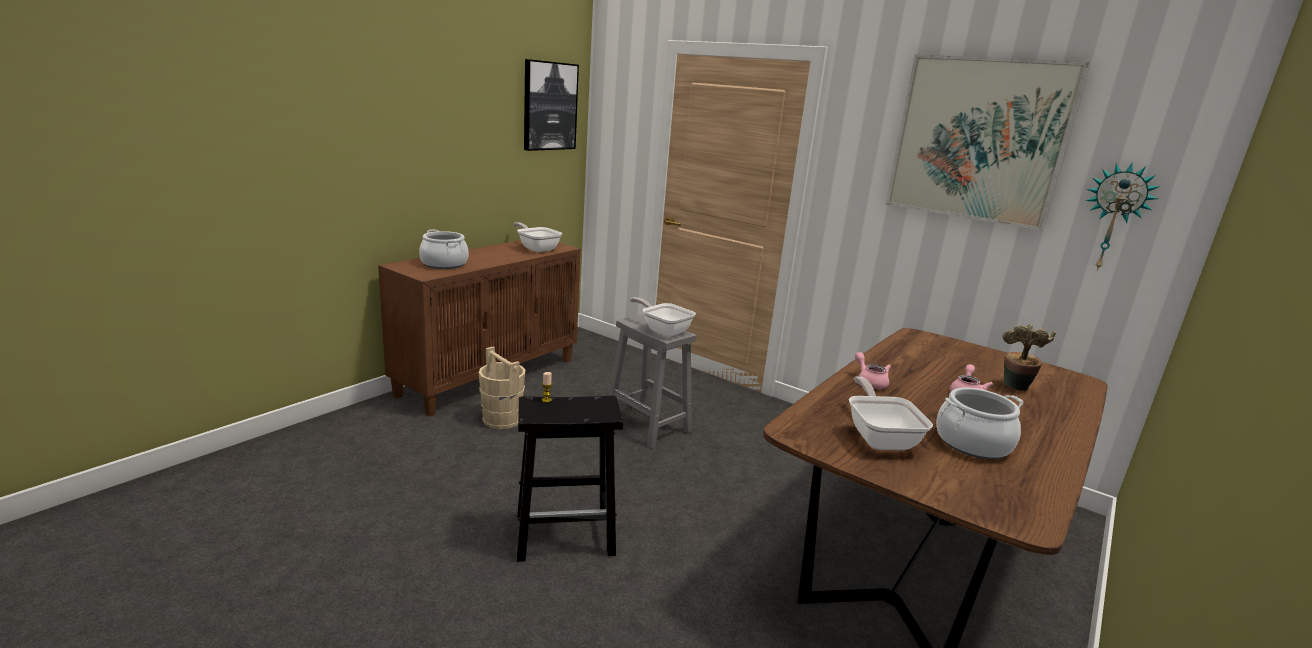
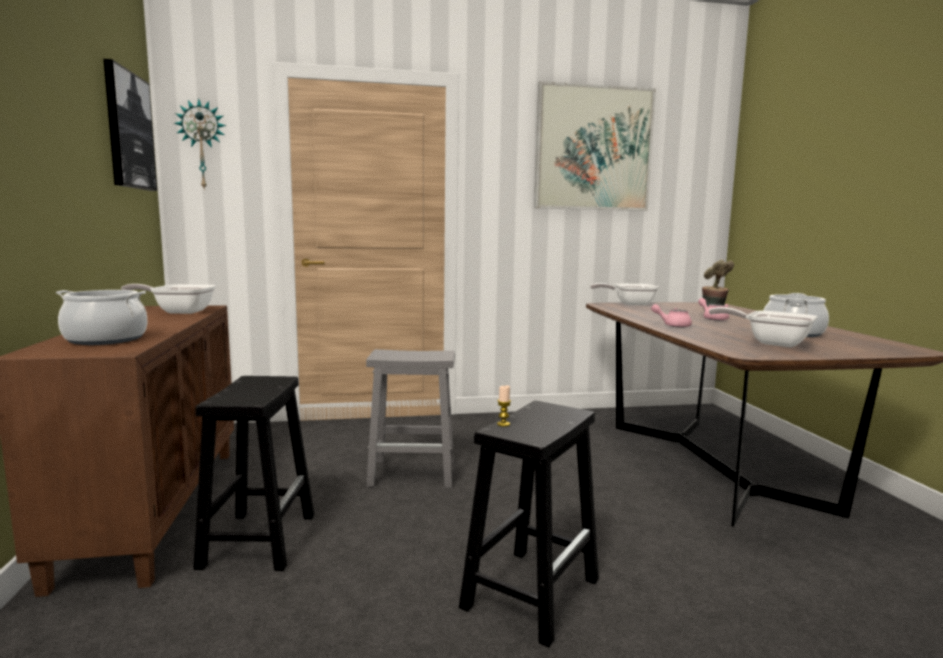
camera: 45 degrees left, 10 degrees down
beige bucket [479,346,526,429] -> black stool [193,376,314,571]
frying pan [630,297,696,337] -> frying pan moved to [590,283,659,306]
wall clock [1086,163,1160,271] -> wall clock moved to [174,99,226,189]

